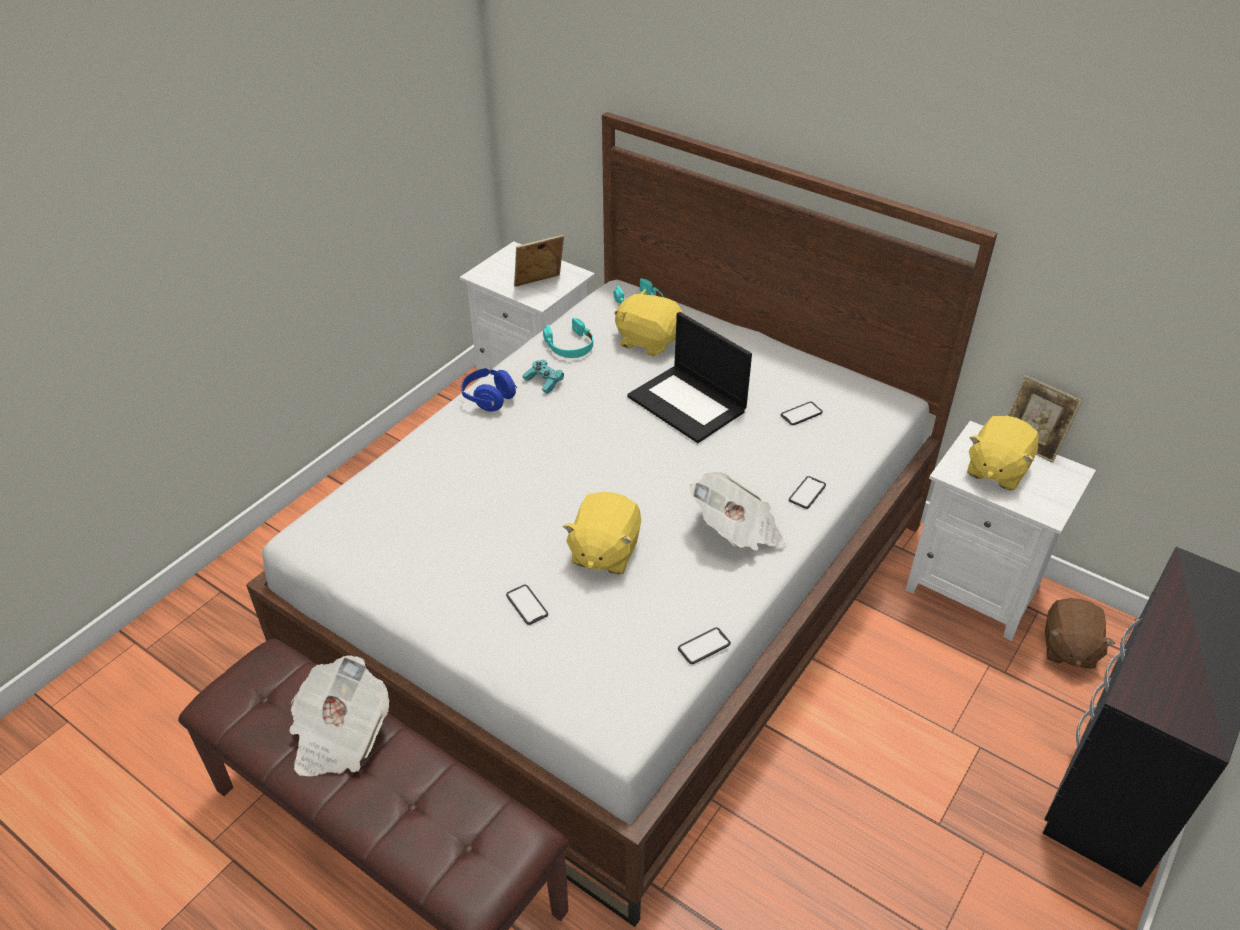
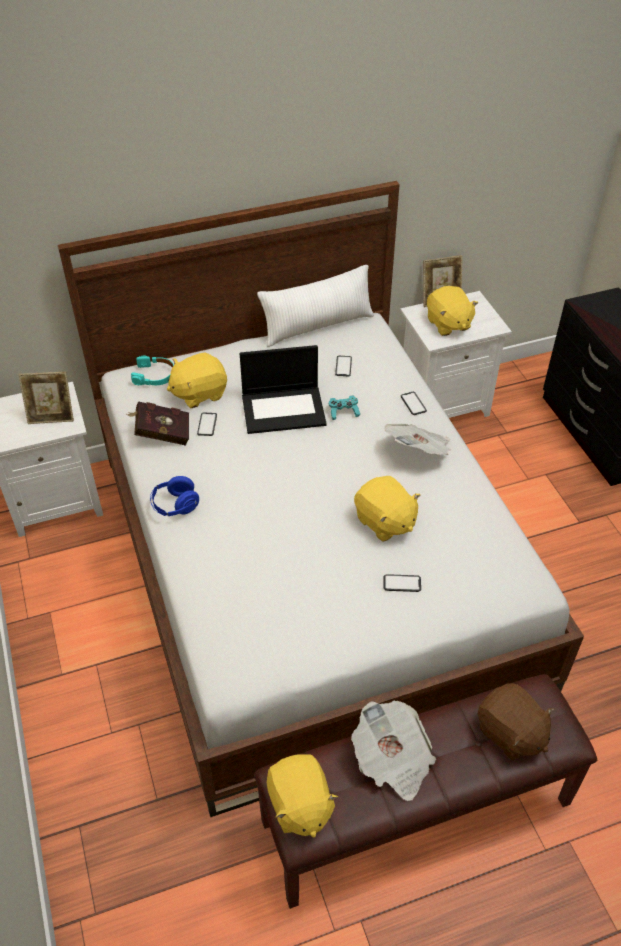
camera: 55 degrees left, 5 degrees up
picture frame [514,235,564,287] -> picture frame turned 105 degrees counterclockwise [18,372,74,424]
turquoise game controller [522,360,564,394] -> turquoise game controller moved to [329,396,360,420]
turquoise headphones [543,318,593,358] -> red book [127,401,189,446]
phone [678,628,731,664] -> phone moved to [197,412,217,436]
brown plush toy [1045,598,1115,669] -> brown plush toy moved to [478,683,554,761]
none -> white pillow [257,265,374,347]
none -> yellow plush toy [267,754,338,837]

